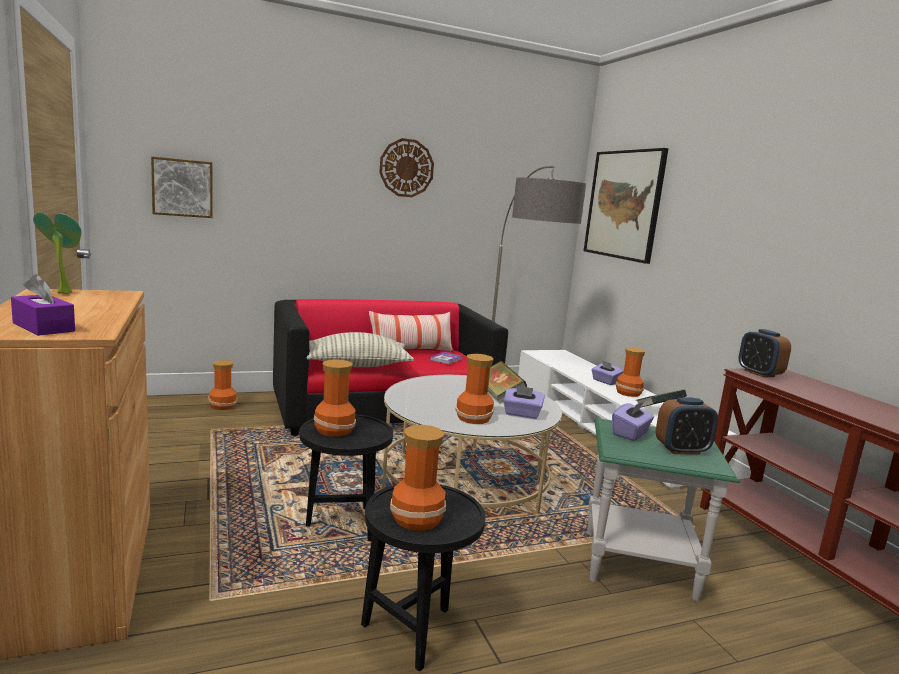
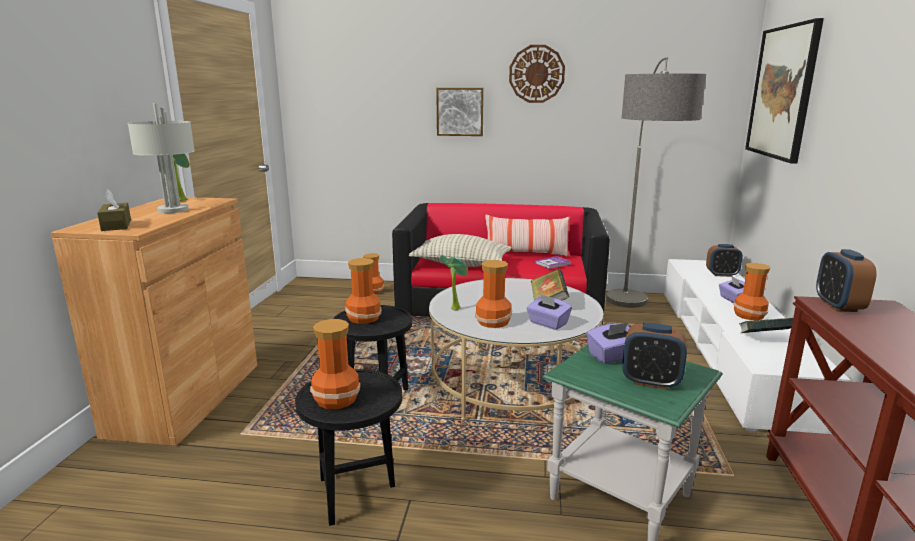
camera: 30 degrees right, 5 degrees up
purple tissue box [11,274,75,336] -> brown tissue box [97,189,131,231]
picture [151,156,212,218] -> picture moved to [436,88,484,136]
none -> grey table lamp [127,103,195,213]
none -> potted plant [440,255,468,310]
none -> alarm clock [706,244,743,277]

